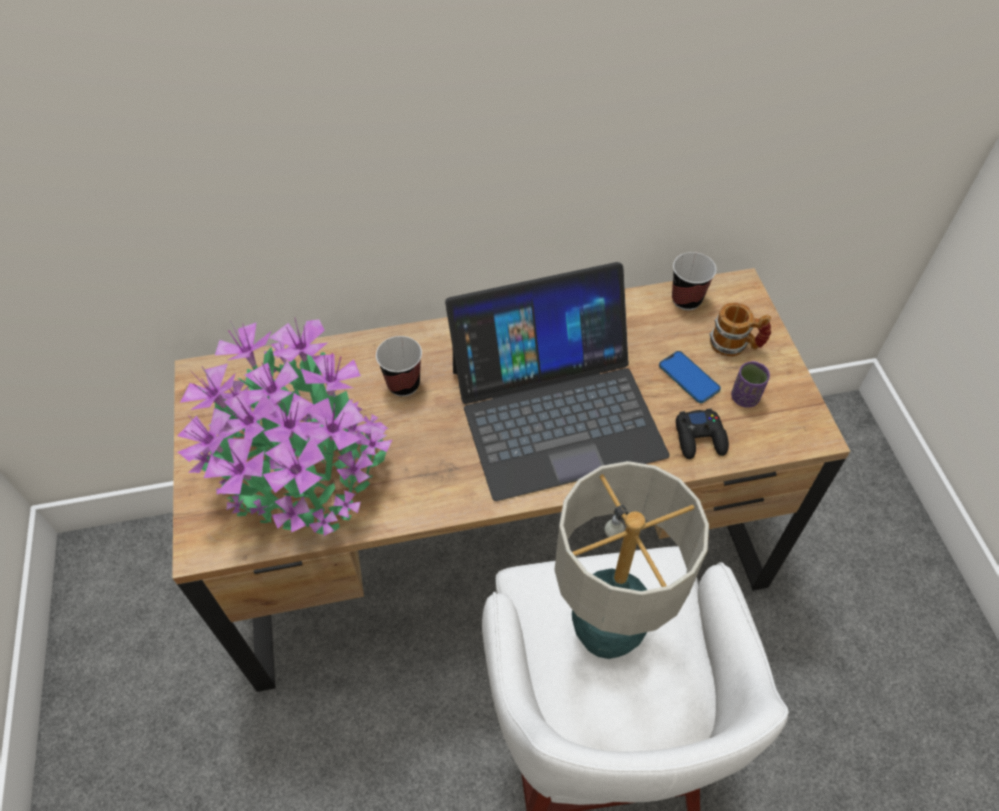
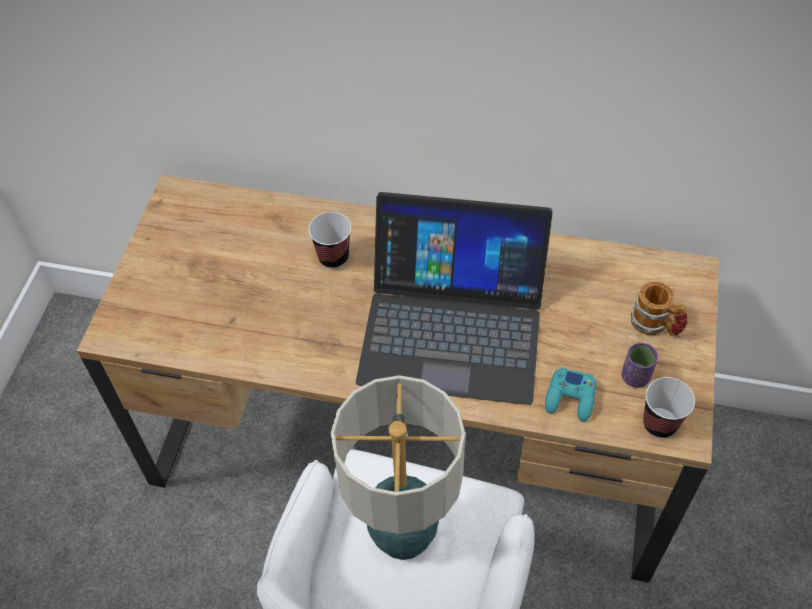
camera: 25 degrees right, 0 degrees up
potted plant [177,319,392,536] -> none
phone [659,351,721,403] -> none
cup [672,252,716,310] -> cup moved to [643,377,695,438]
black game controller [676,409,729,459] -> turquoise game controller [545,367,596,422]

